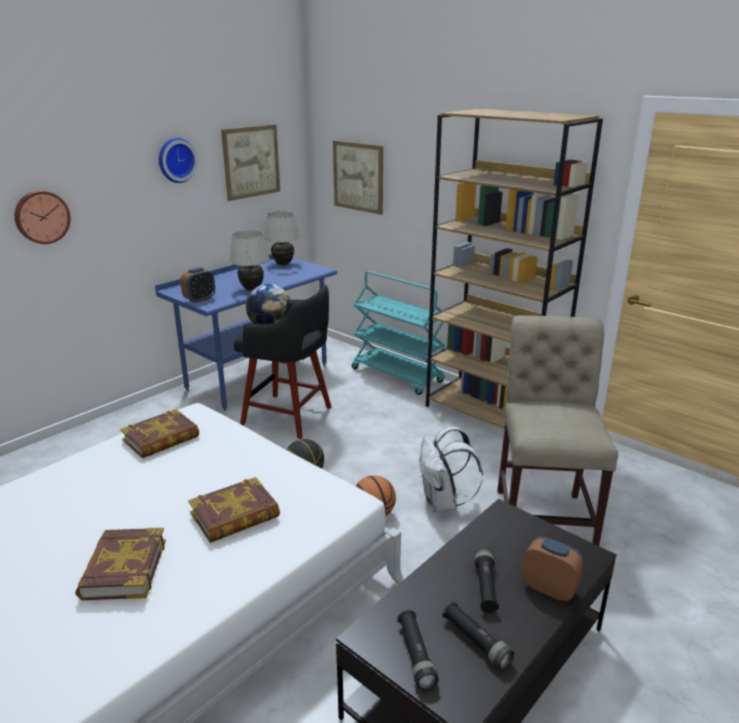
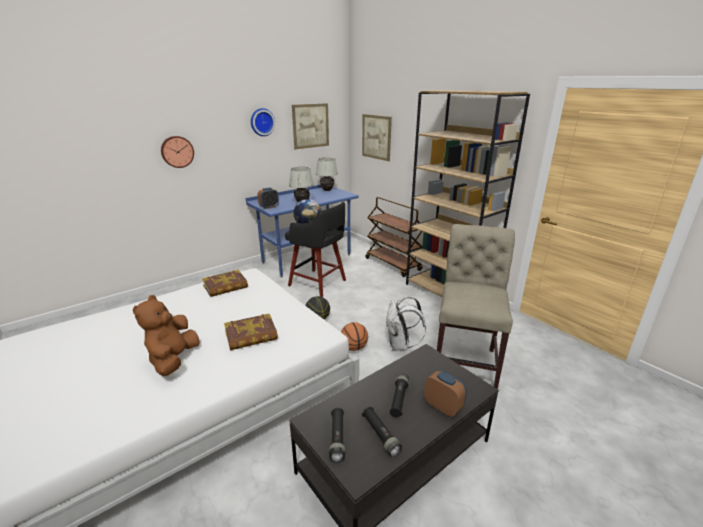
camera: 10 degrees right, 0 degrees up
book [75,527,166,600] -> brown plush toy [133,295,200,376]
turquoise cart [352,271,445,395] -> brown cart [365,197,423,277]

